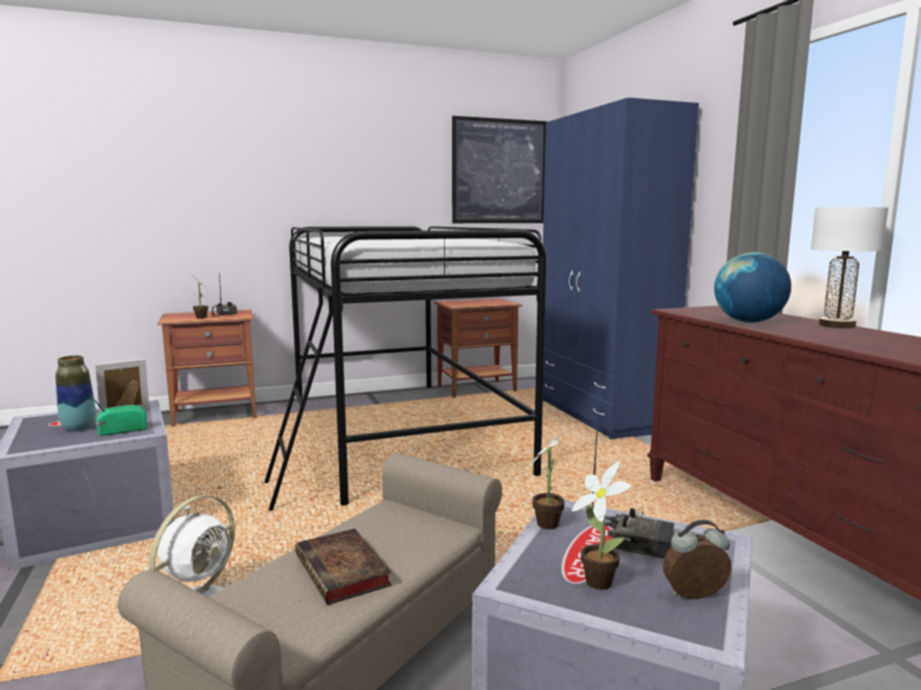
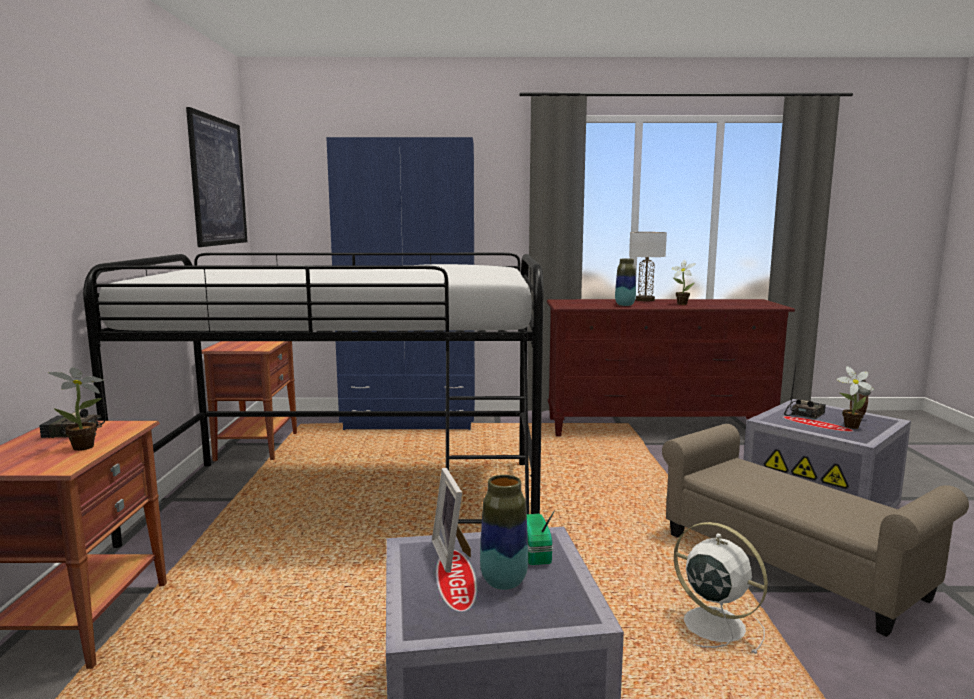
camera: 70 degrees left, 0 degrees up
book [295,529,392,605] -> none
potted plant [530,426,573,529] -> potted plant moved to [672,260,696,305]
globe [714,252,791,323] -> vase [615,259,636,306]

